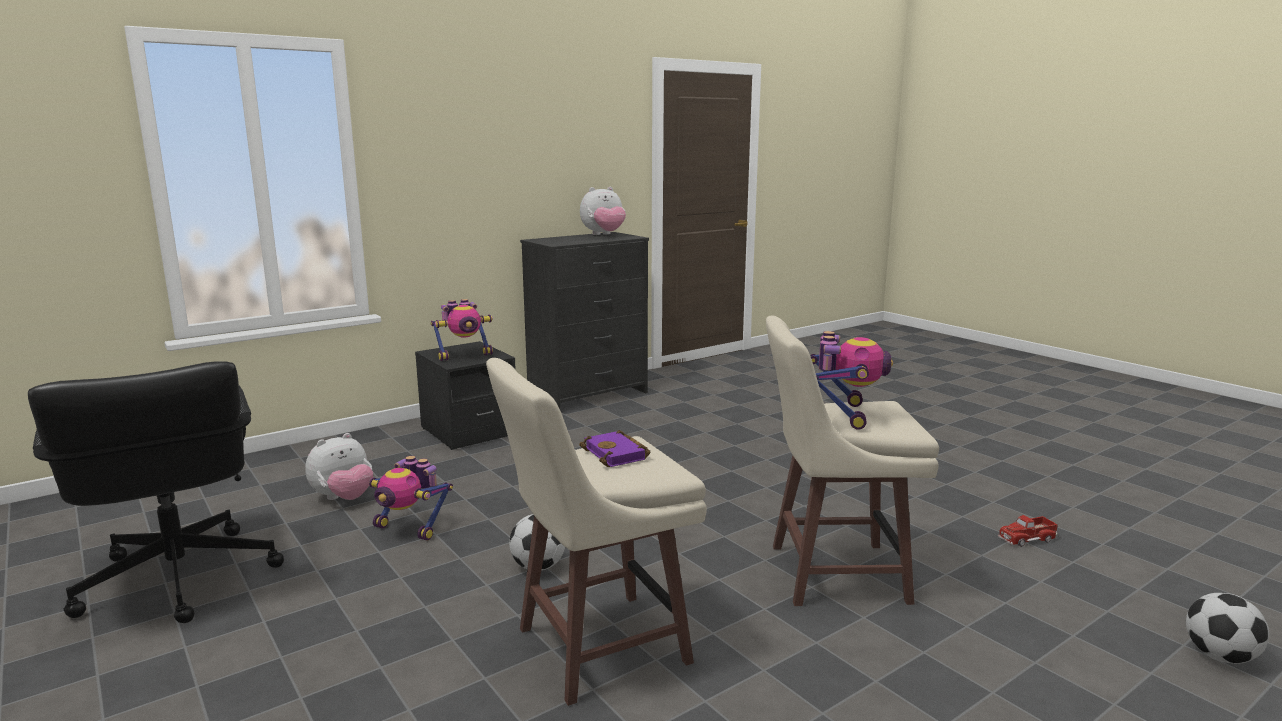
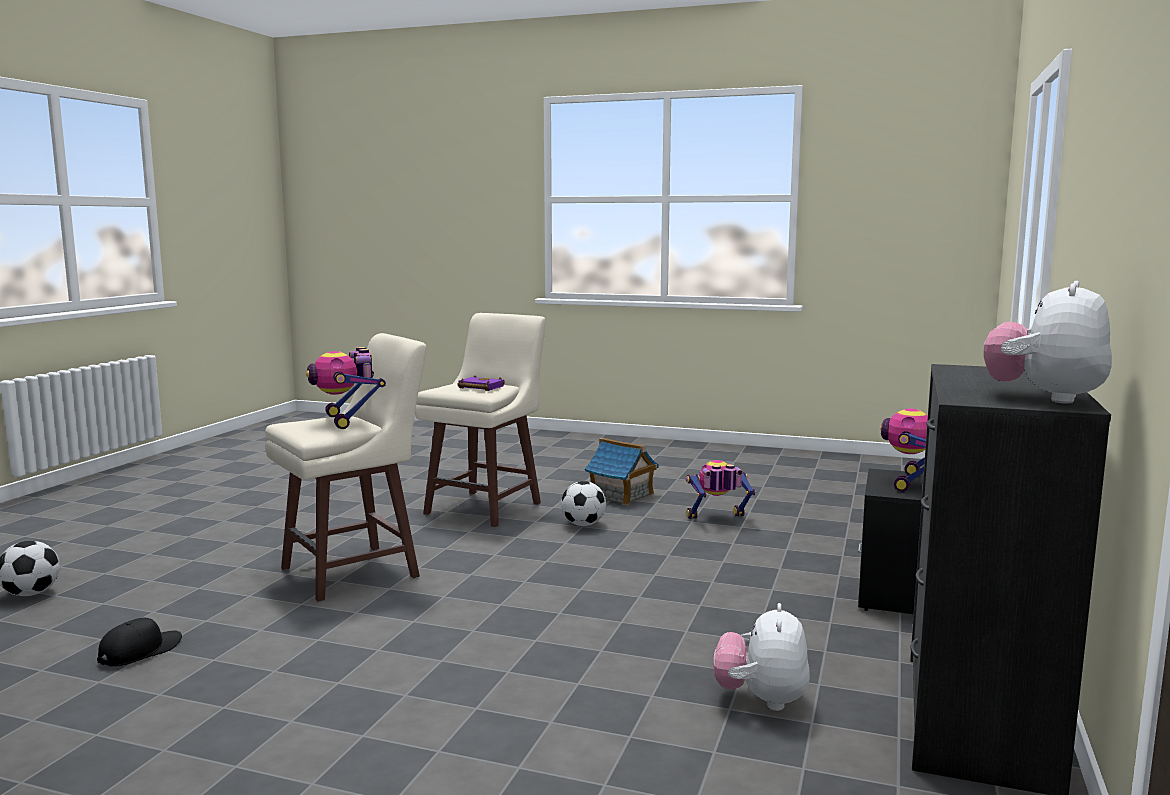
camera: 145 degrees right, 5 degrees down
black office chair [28,361,284,623] -> none
plush toy [305,433,373,500] -> plush toy moved to [713,603,810,711]
toy truck [998,515,1058,547] -> black cap [97,618,182,666]
none -> toy house [585,438,659,505]

